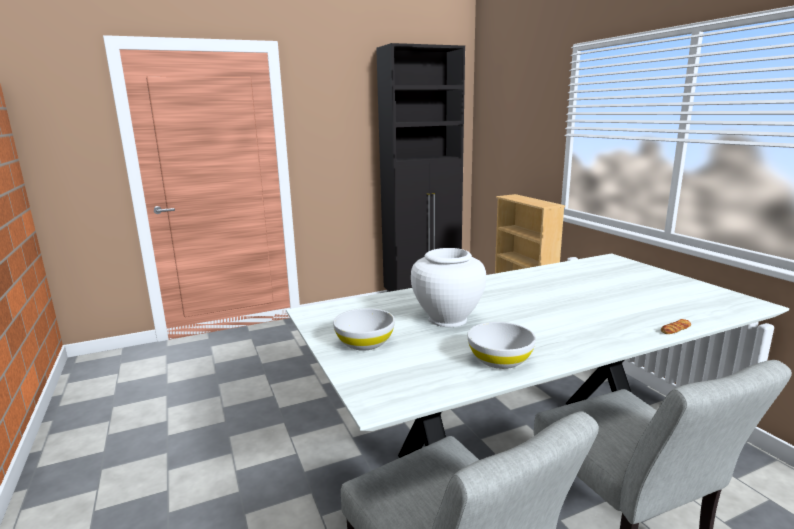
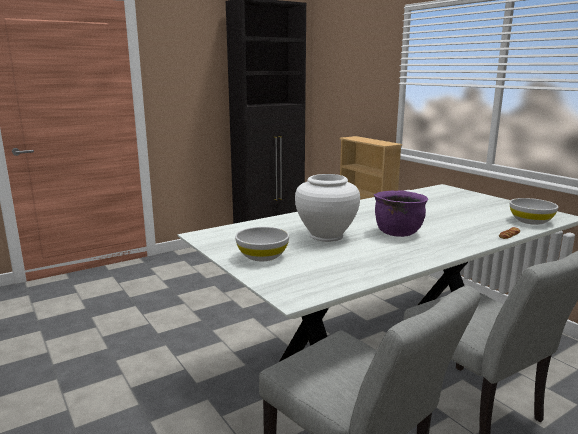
camera: 10 degrees left, 0 degrees up
white bowl [467,322,536,369] -> white bowl moved to [510,198,558,225]
none -> purple cooking pot [374,191,428,237]

